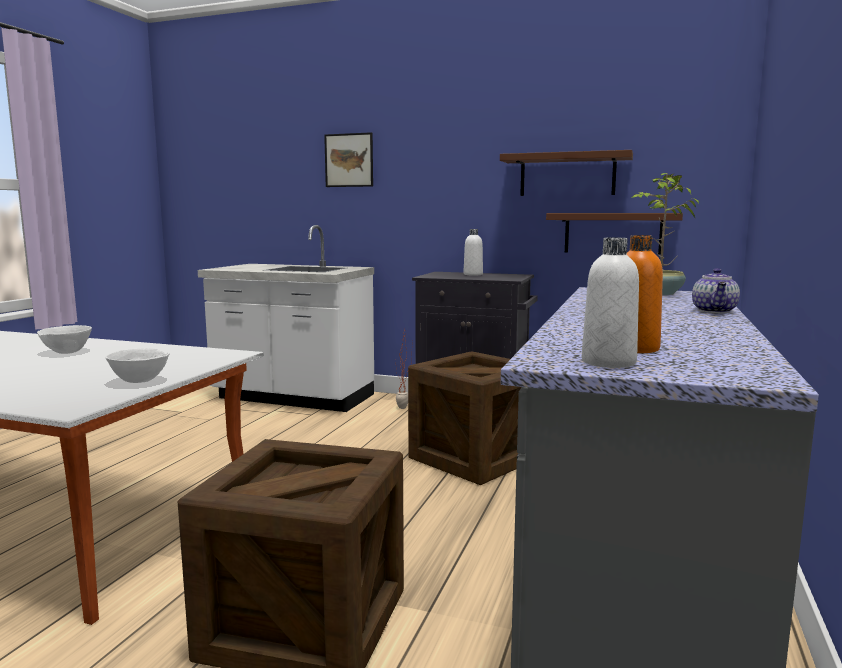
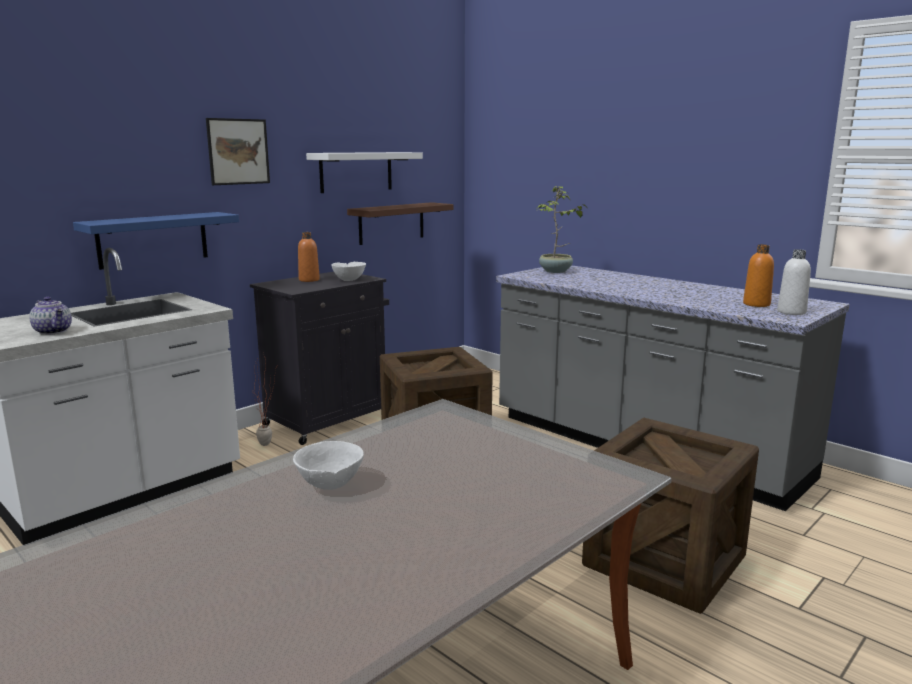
camera: 65 degrees left, 5 degrees up
white bowl [105,348,169,383] -> white bowl moved to [332,262,366,281]
picture [324,132,373,187] -> picture moved to [206,118,270,185]
white bottle [464,229,483,275] -> orange bottle [298,232,320,282]
brown shelf [500,150,633,196] -> white shelf [306,152,423,193]
teapot [692,268,740,313] -> teapot moved to [29,297,72,335]
none -> blue shelf [73,212,239,270]

